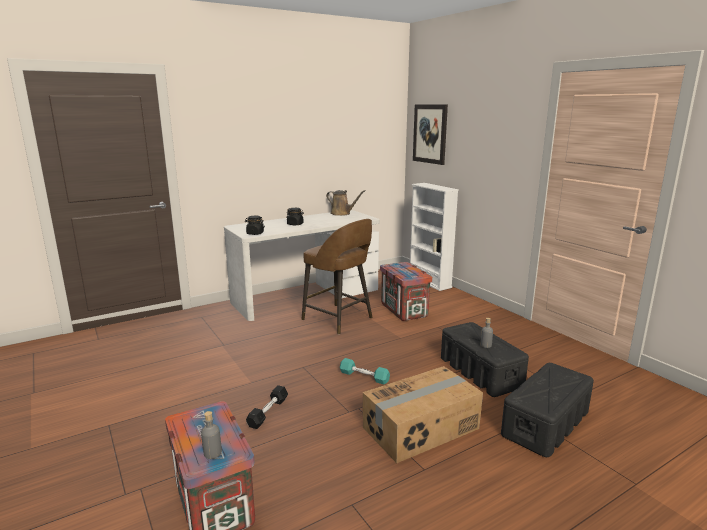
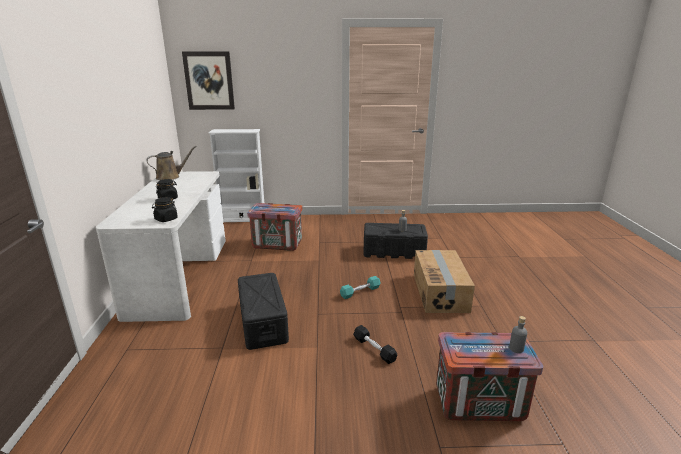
camera: 60 degrees left, 5 degrees up
brown stool [302,219,372,334] -> none
black storage box [501,363,594,457] -> black storage box moved to [238,273,289,350]

